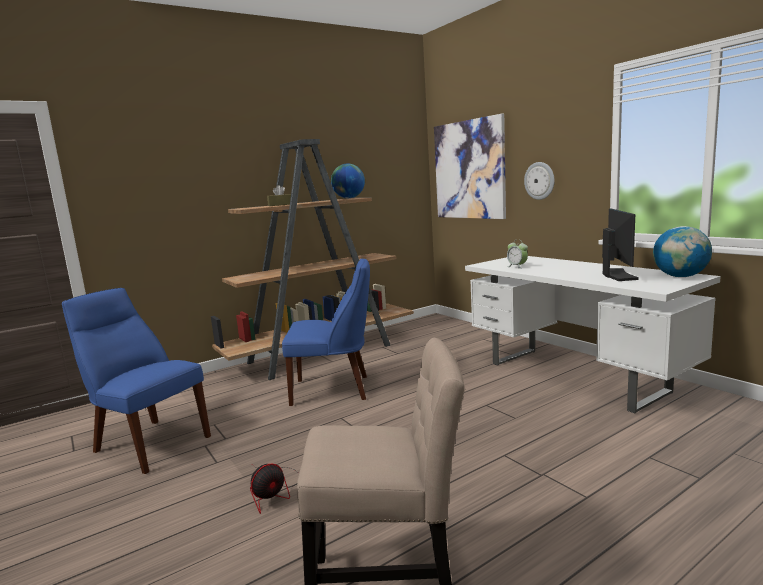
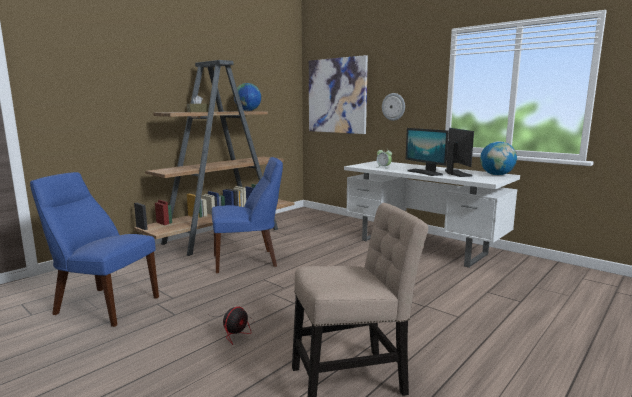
camera: 15 degrees left, 0 degrees up
none -> monitor [406,128,449,176]

